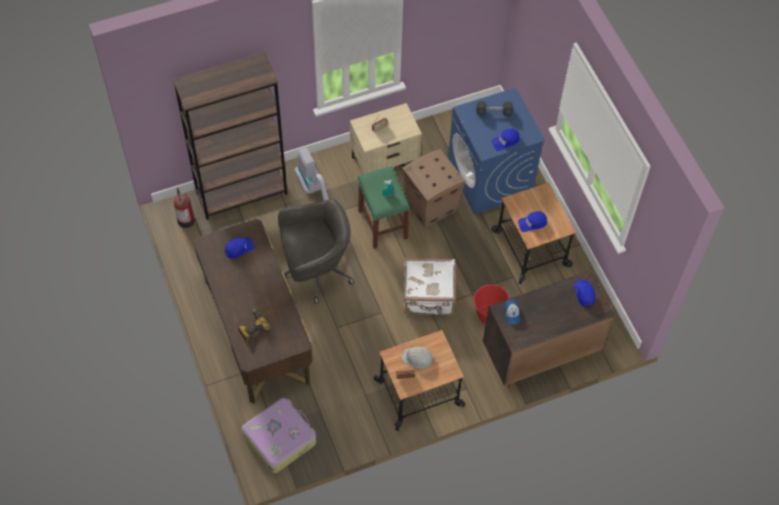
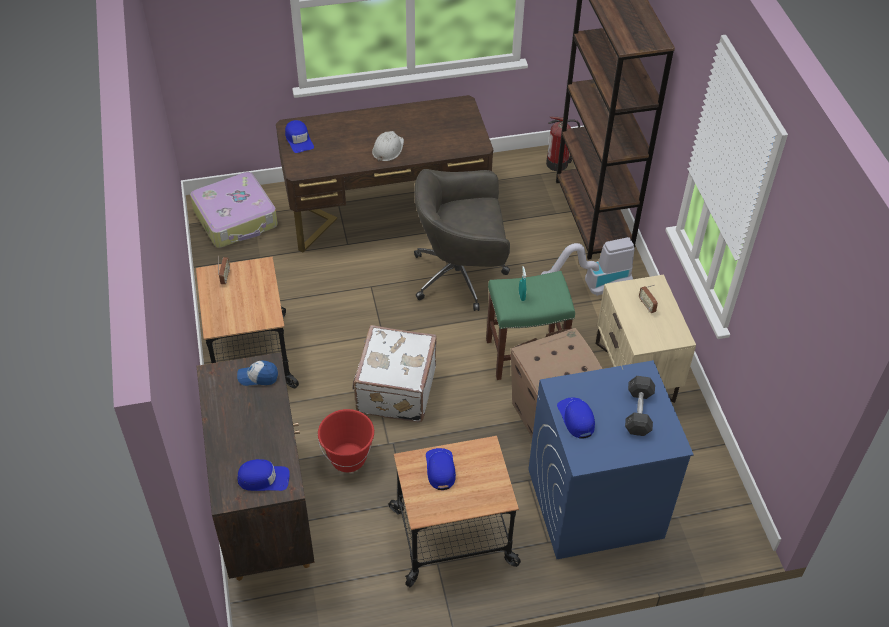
camera: 100 degrees right, 10 degrees down
blue cap [225,237,254,259] -> blue cap moved to [285,120,314,153]
power drill [238,309,271,341] -> none
grey office chair [278,199,354,304] -> grey office chair turned 90 degrees clockwise [414,169,510,311]
white hard hat [401,347,436,369] -> white hard hat moved to [372,131,404,161]

